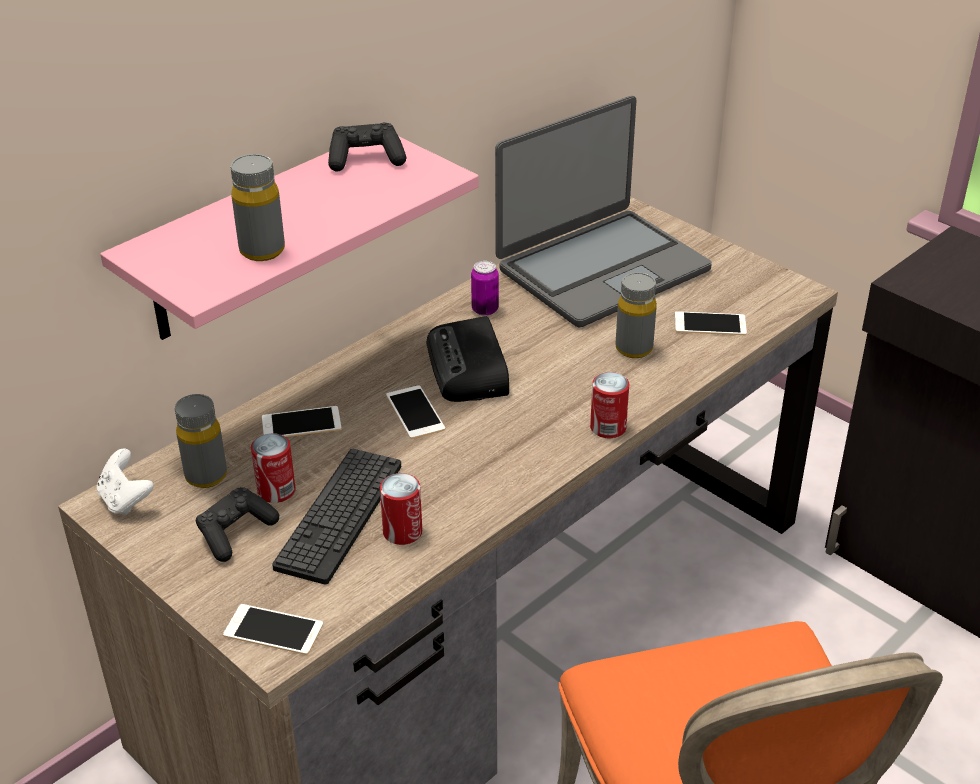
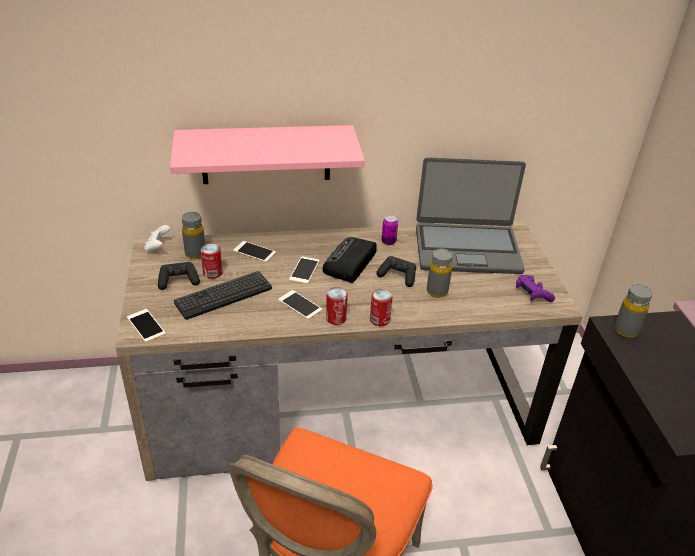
camera: 35 degrees right, 0 degrees up
grey bottle [230,154,285,261] -> grey bottle moved to [614,284,653,338]
black game controller [328,122,407,171] -> black game controller moved to [376,256,416,287]
can [380,473,422,545] -> can moved to [326,287,348,325]
phone [675,311,747,335] -> phone moved to [278,290,322,319]
none -> purple game controller [516,275,555,302]

